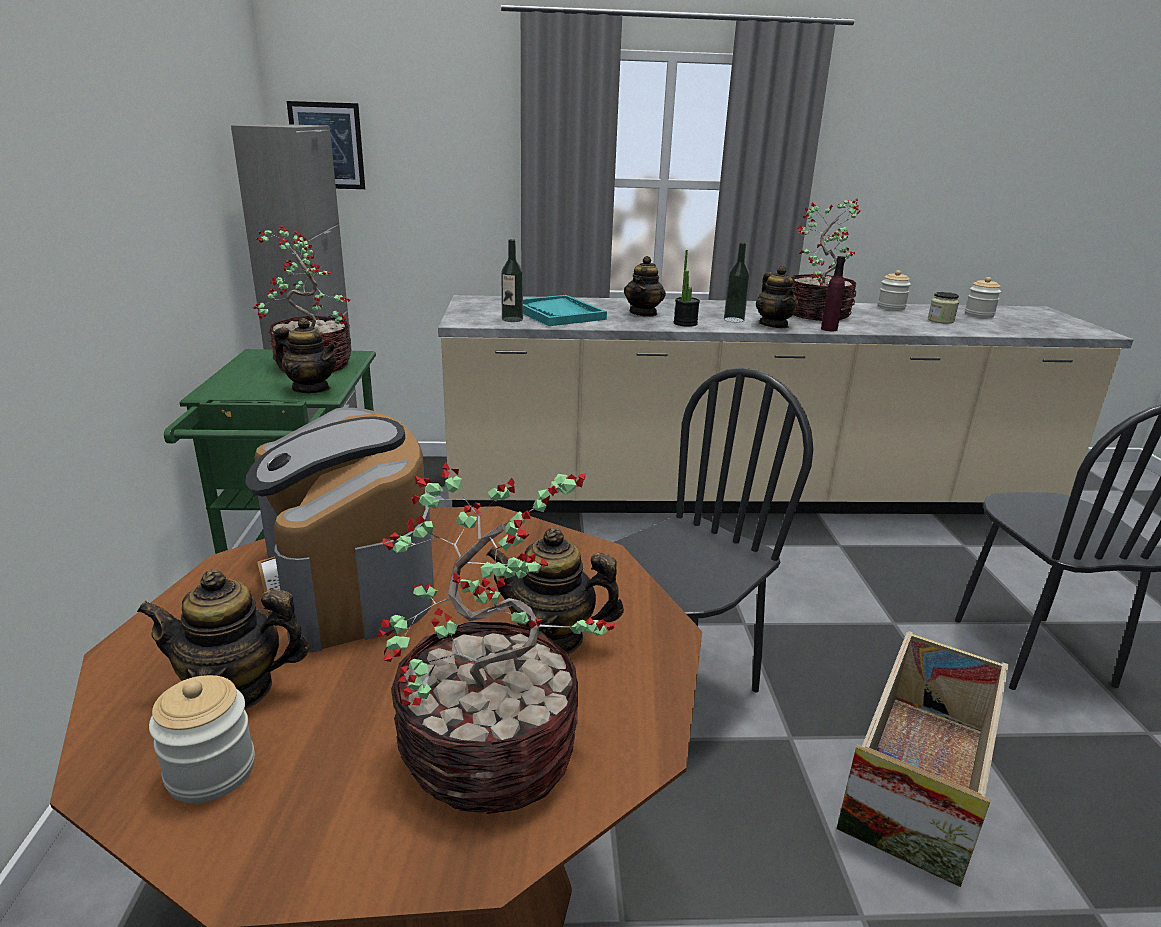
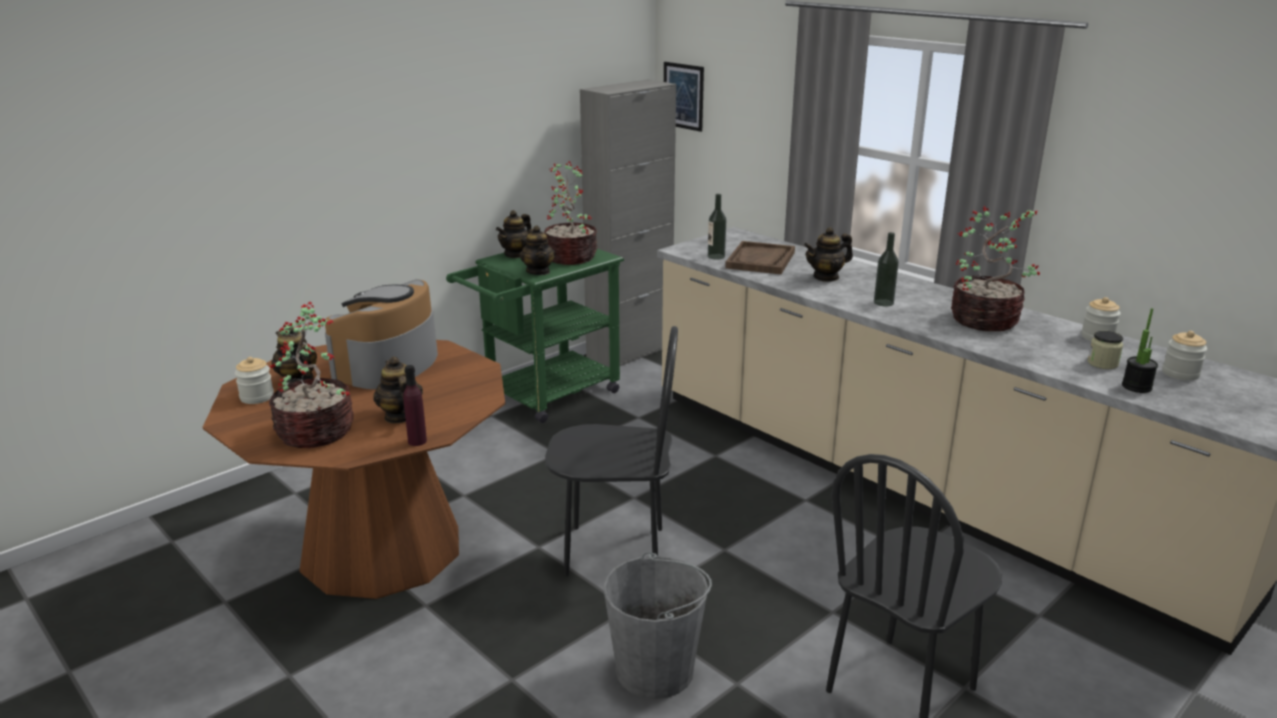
camera: 50 degrees right, 0 degrees up
turquoise tray [523,295,607,326] -> brown tray [725,241,795,274]
potted plant [674,250,700,327] -> potted plant moved to [1122,308,1158,393]
teapot [756,266,798,328] -> teapot moved to [496,210,531,258]
purple bottle [821,256,846,331] -> purple bottle moved to [403,365,427,446]
crate [837,631,1009,888] -> grey bucket [603,552,712,699]

